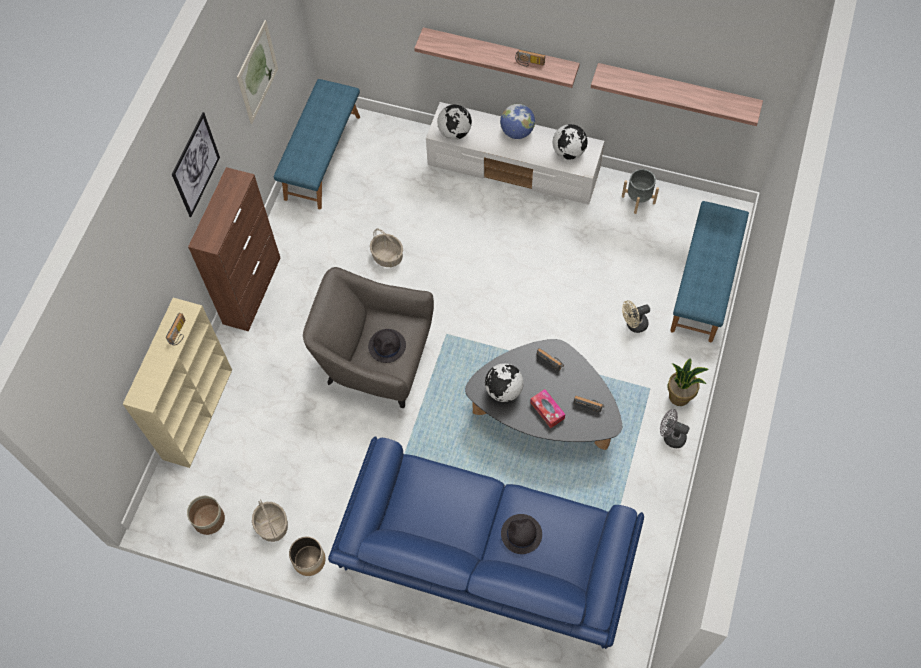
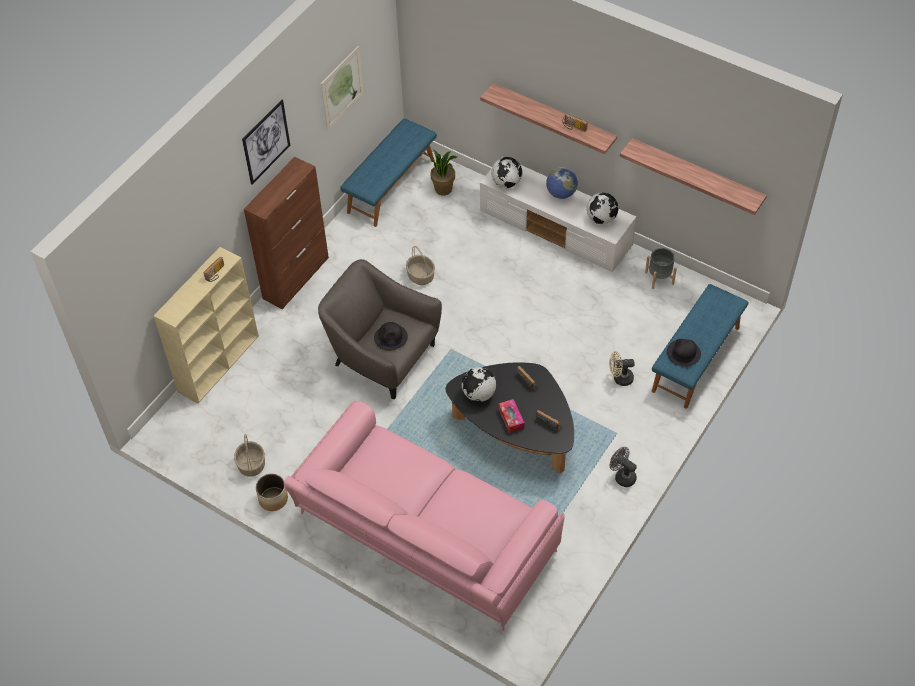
camera: 15 degrees right, 10 degrees down
planter [187,496,225,535] -> none
blue sofa [328,436,644,649] -> pink sofa [284,401,565,631]
black hat [501,514,542,554] -> black hat moved to [667,339,701,367]
potted plant [668,359,709,406] -> potted plant moved to [431,149,457,195]

